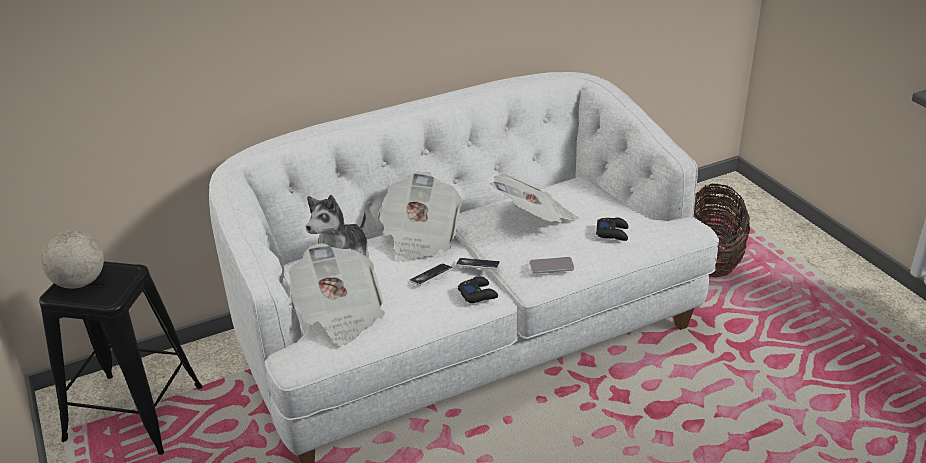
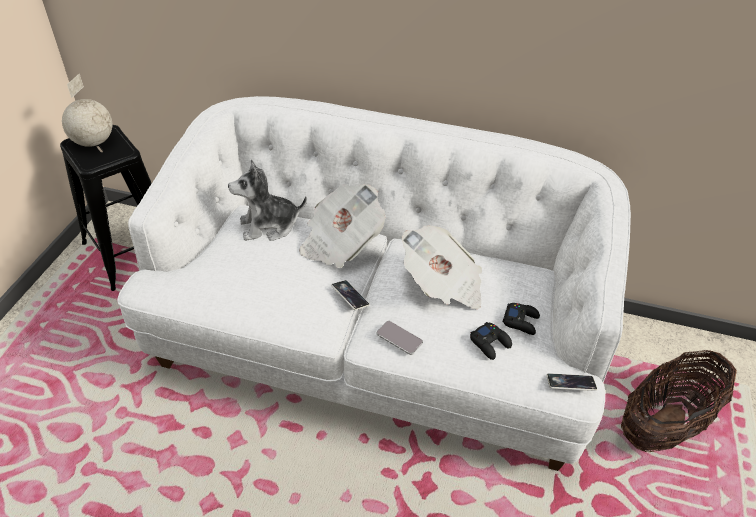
camera: 40 degrees right, 10 degrees up
newspaper [289,243,385,345] -> none
phone [409,263,453,286] -> phone moved to [546,373,597,391]
black game controller [458,276,498,303] -> black game controller moved to [503,303,540,335]

